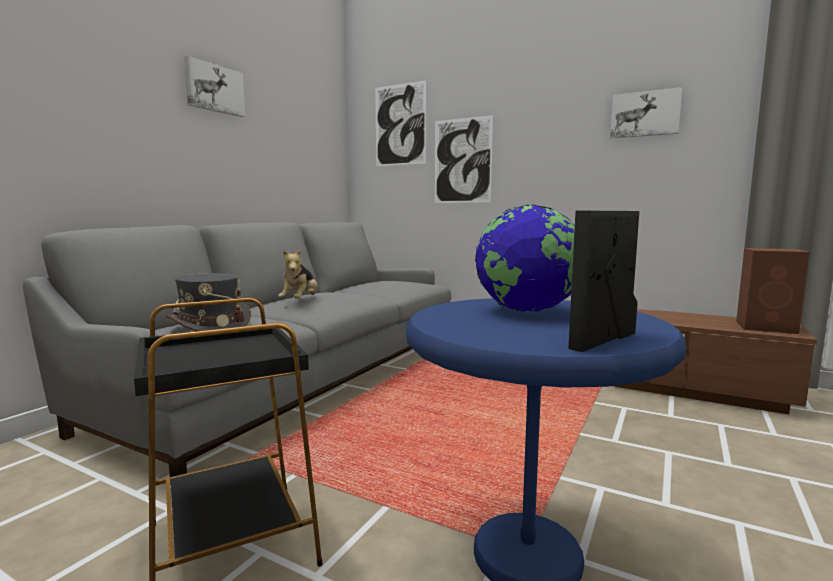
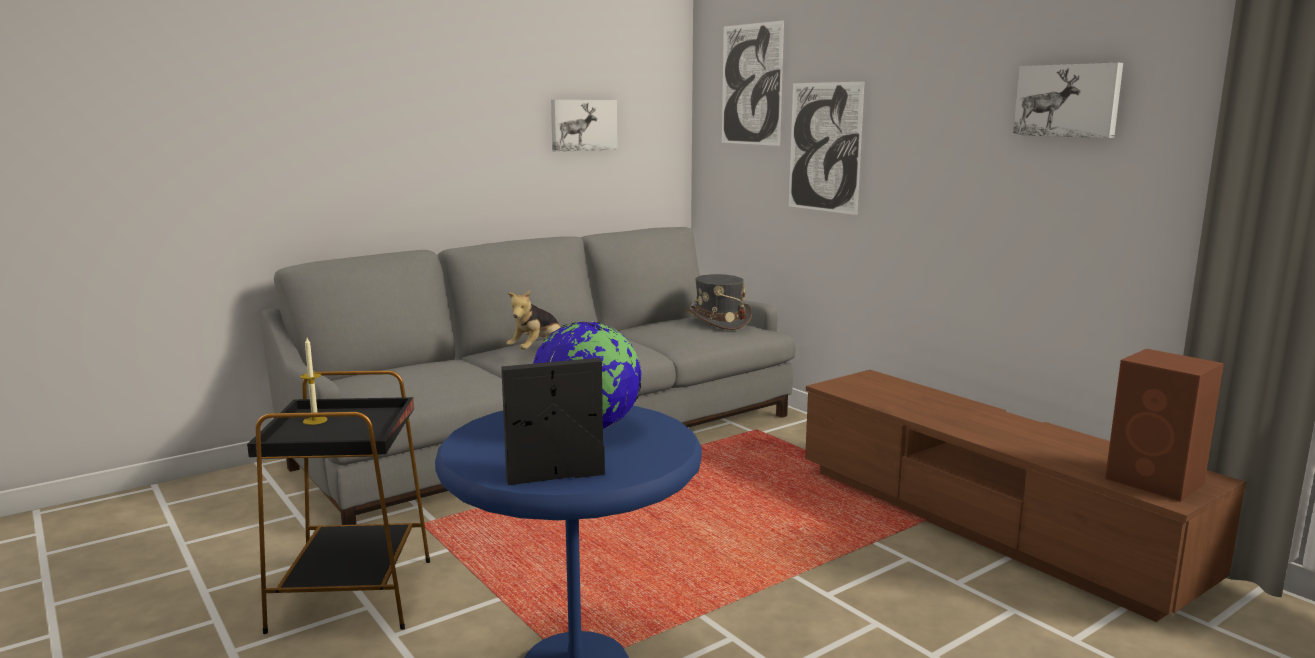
camera: 25 degrees right, 5 degrees up
grey hat [166,273,251,331] -> grey hat moved to [686,274,752,330]
picture [184,56,245,117] -> picture moved to [551,100,617,152]
none -> candle [300,338,327,425]

